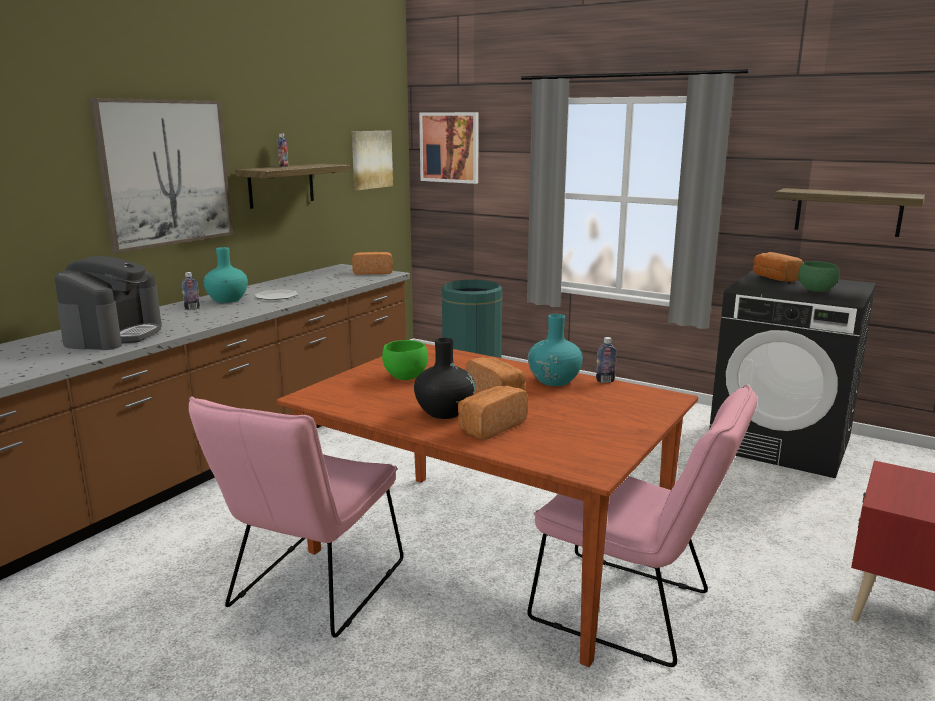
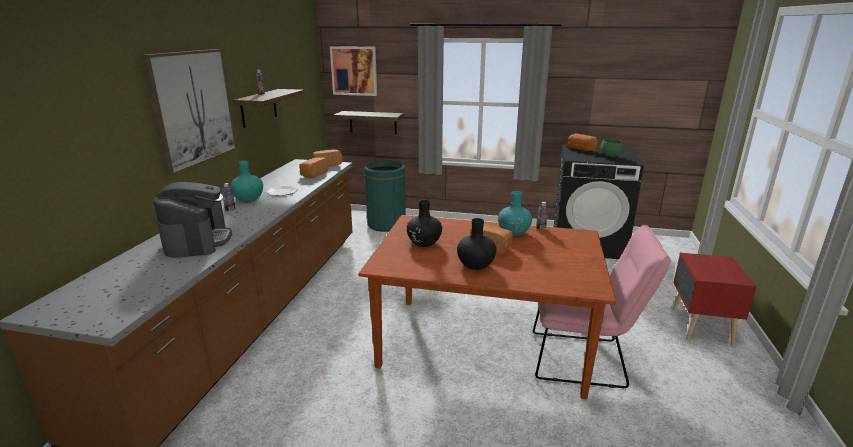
camera: 20 degrees left, 5 degrees up
pink chair [189,396,403,638] -> none
picture [352,131,393,190] -> none
green bowl [382,340,428,380] -> black vase [407,200,442,247]
bread [458,385,528,440] -> bread moved to [299,157,328,178]
shelf [774,188,925,237] -> shelf moved to [333,111,404,135]

